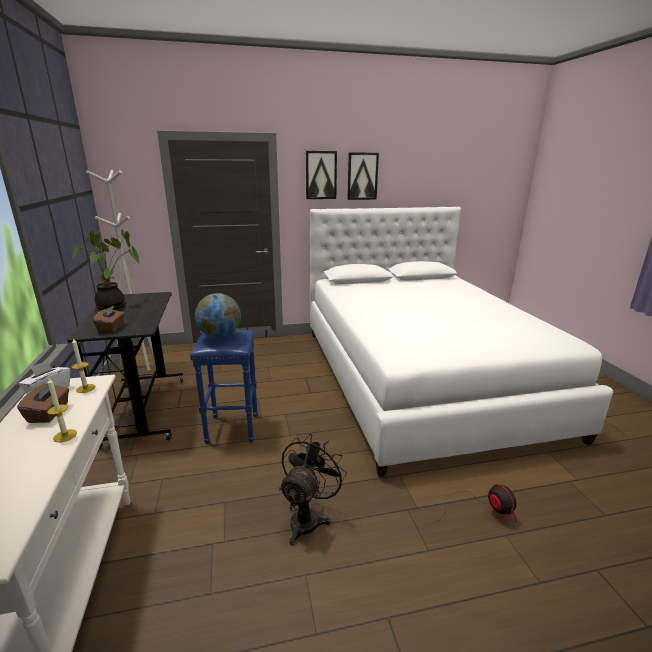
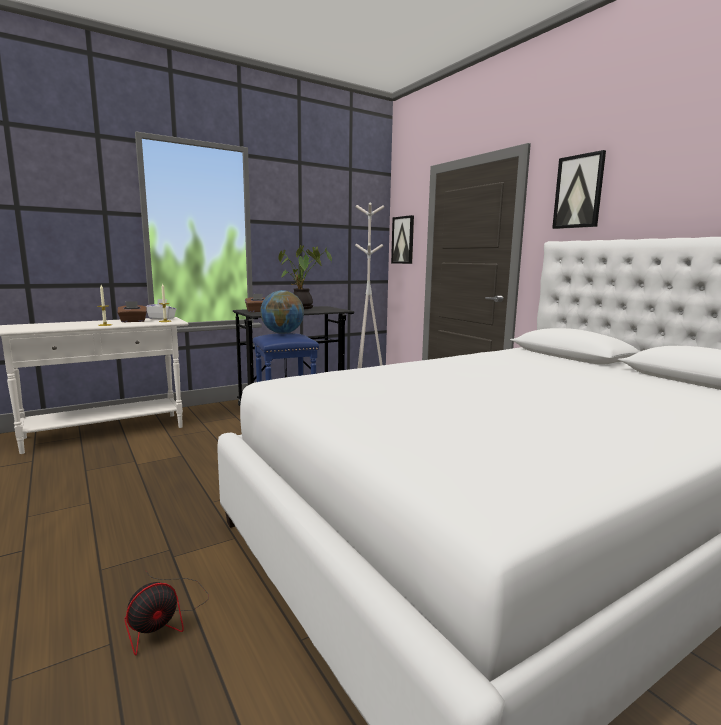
camera: 70 degrees right, 10 degrees down
black fan [279,434,347,545] -> none
picture [347,152,379,200] -> picture moved to [391,215,414,264]

